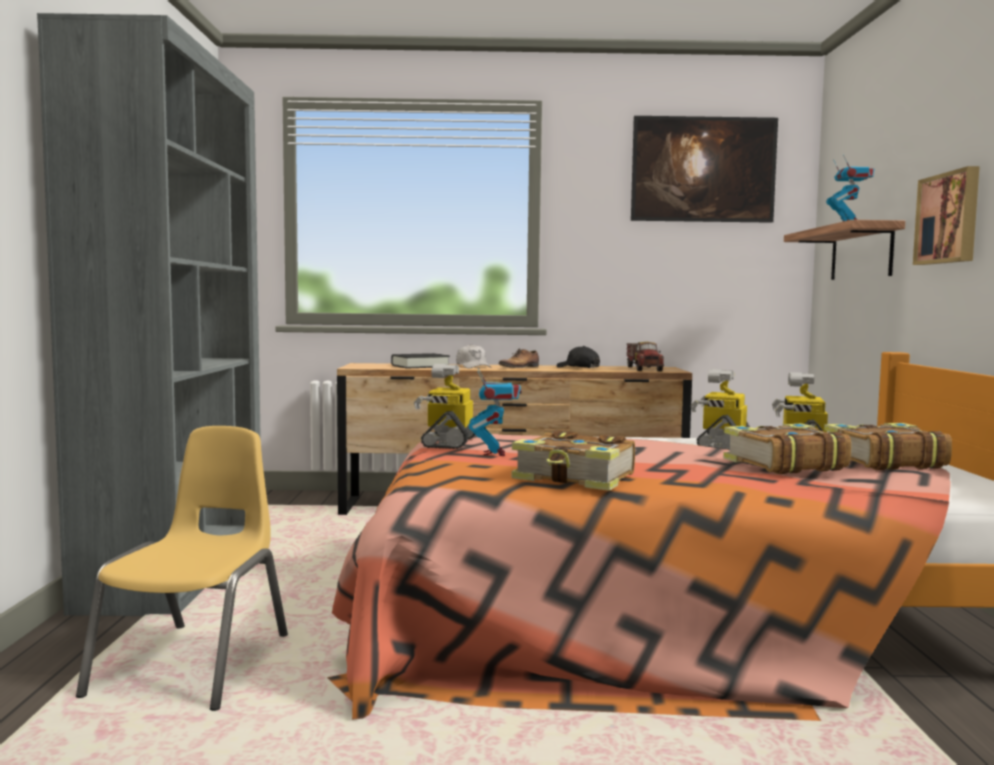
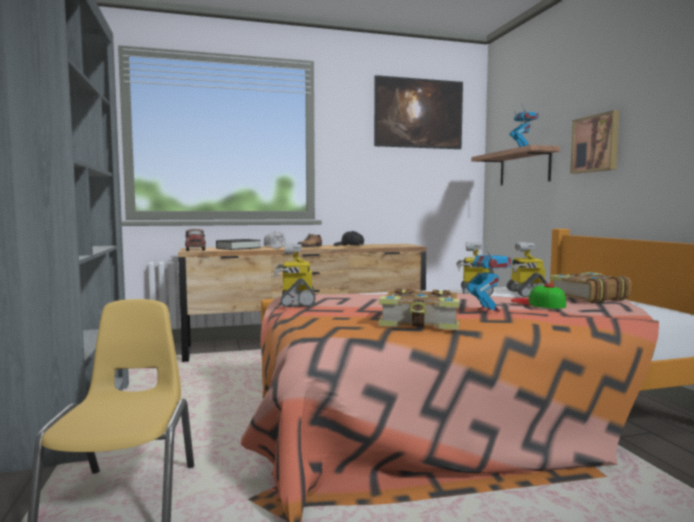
camera: 15 degrees left, 0 degrees up
toy robot [469,368,521,456] -> toy robot moved to [466,244,512,312]
toy truck [627,342,664,371] -> toy truck moved to [185,229,206,251]
book [723,423,851,474] -> cap [510,283,566,309]

